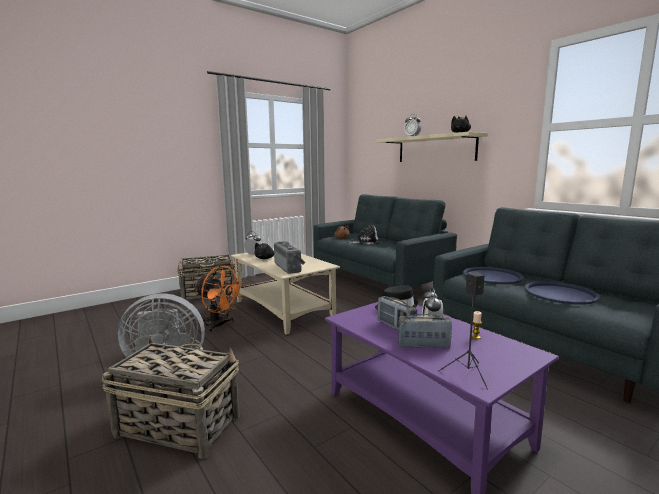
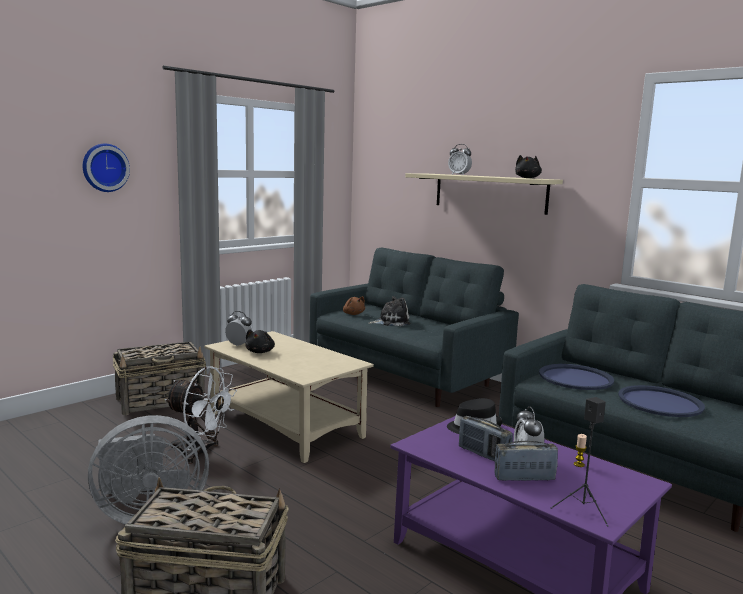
camera: 10 degrees left, 0 degrees up
orange fan [194,266,244,332] -> white fan [164,366,237,464]
radio [274,241,305,274] -> none
none -> wall clock [83,144,130,192]

